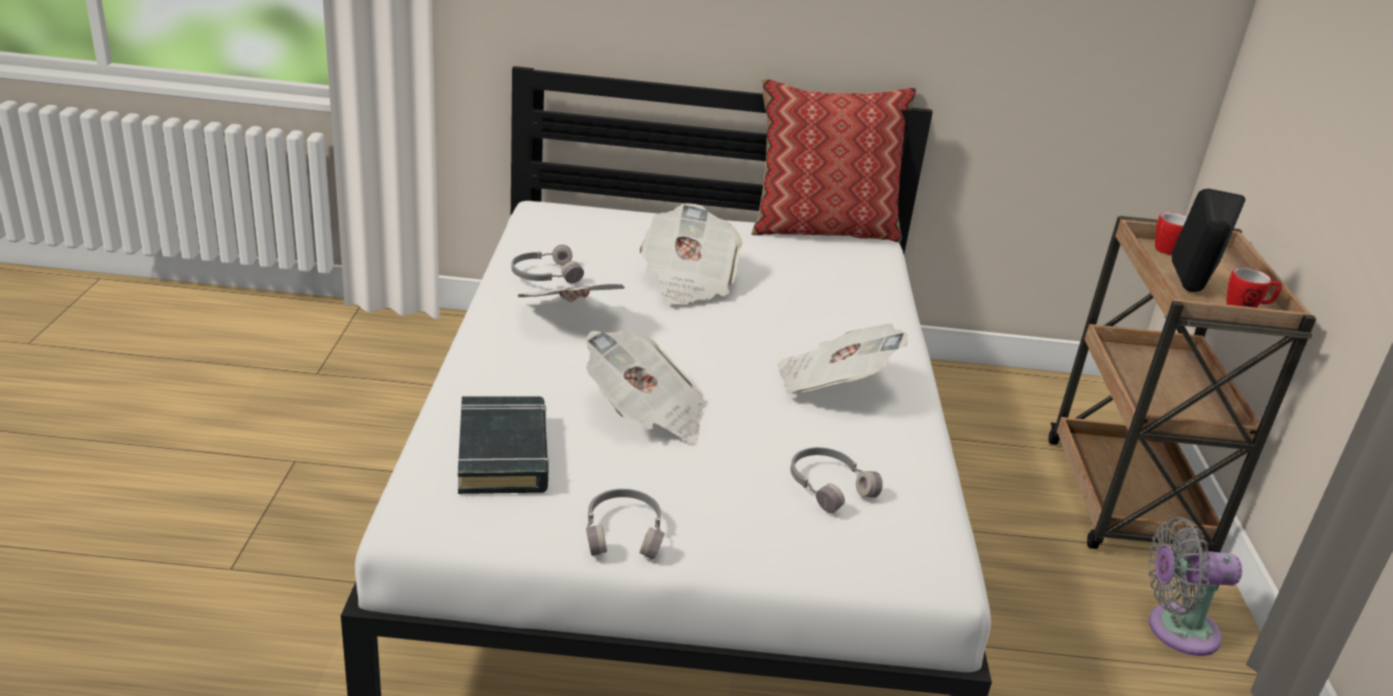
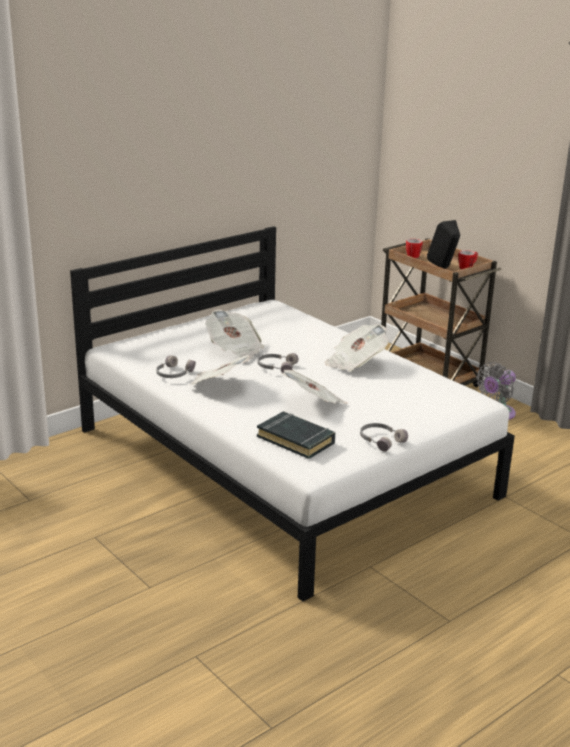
camera: 40 degrees left, 5 degrees down
pillow [751,78,917,243] -> none
grey headphones [790,447,883,513] -> grey headphones moved to [258,353,298,373]

